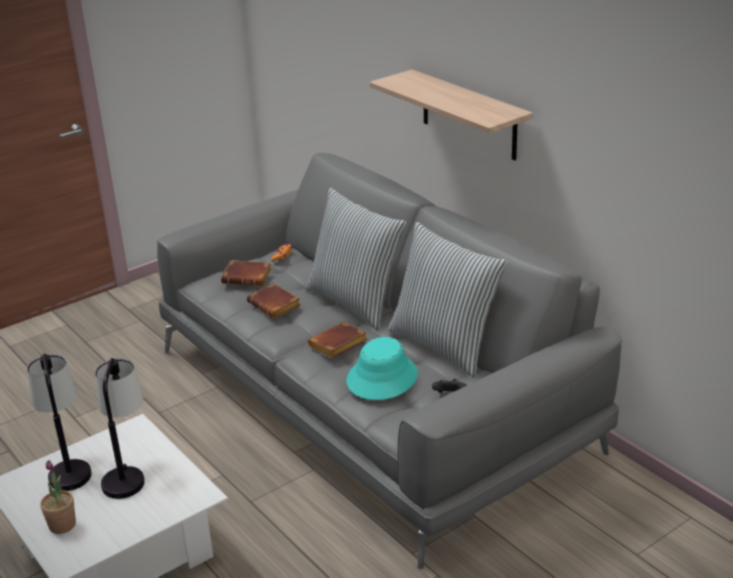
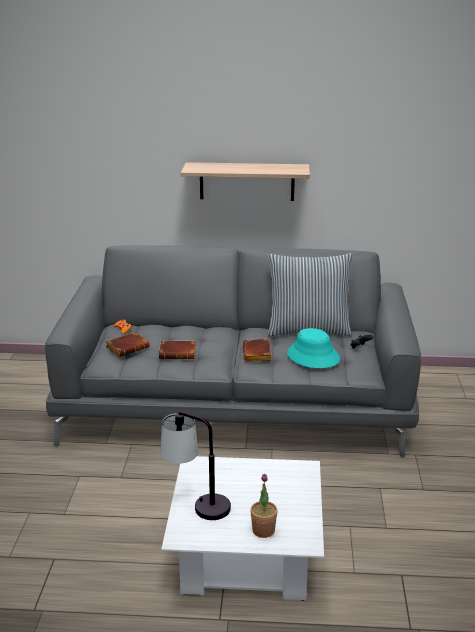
camera: 50 degrees left, 5 degrees down
table lamp [95,358,145,499] -> none
pillow [305,188,407,330] -> none

